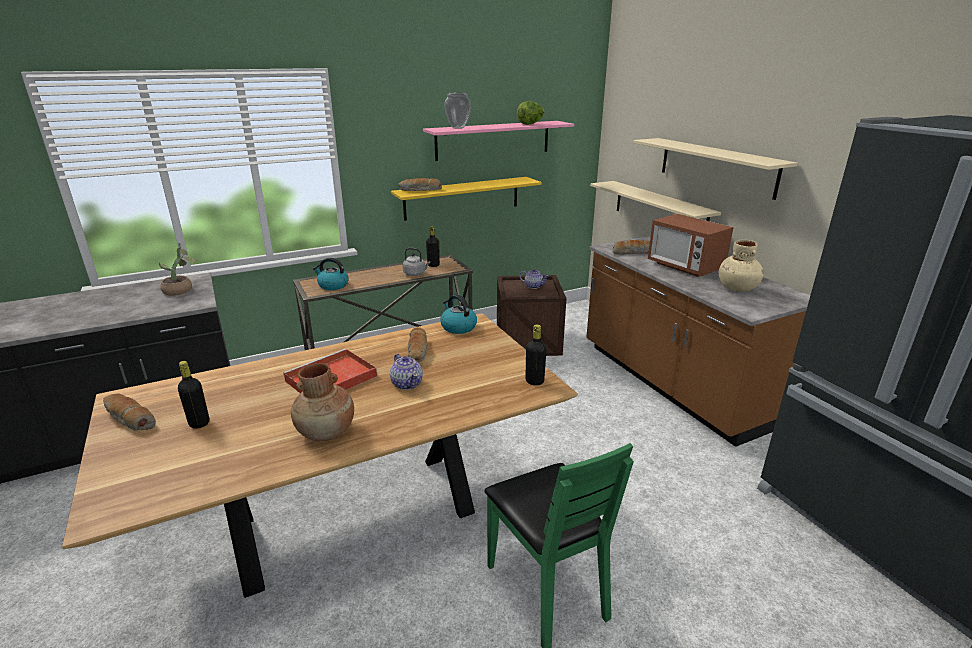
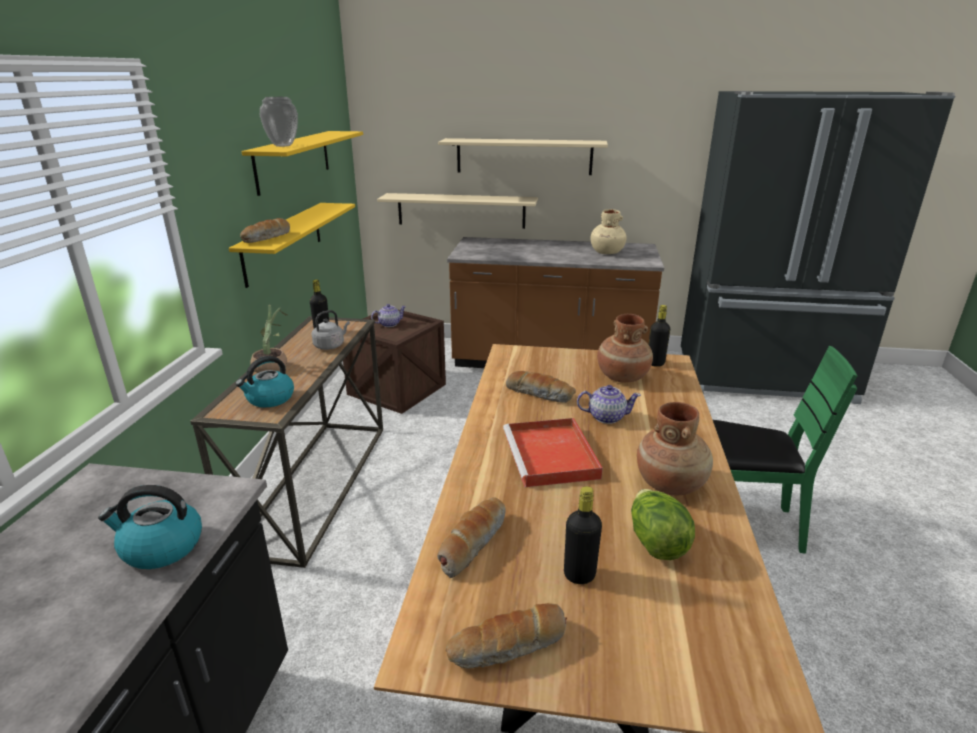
camera: 55 degrees left, 0 degrees up
potted plant [159,242,197,296] -> potted plant moved to [250,305,287,373]
pink shelf [423,121,574,161] -> yellow shelf [242,131,363,196]
kettle [440,294,477,334] -> kettle moved to [98,485,202,569]
lettuce [517,101,545,125] -> lettuce moved to [631,489,695,560]
bread [612,240,650,255] -> bread moved to [437,497,506,578]
microwave [648,214,734,277] -> none
none -> brown vase [597,314,653,382]

